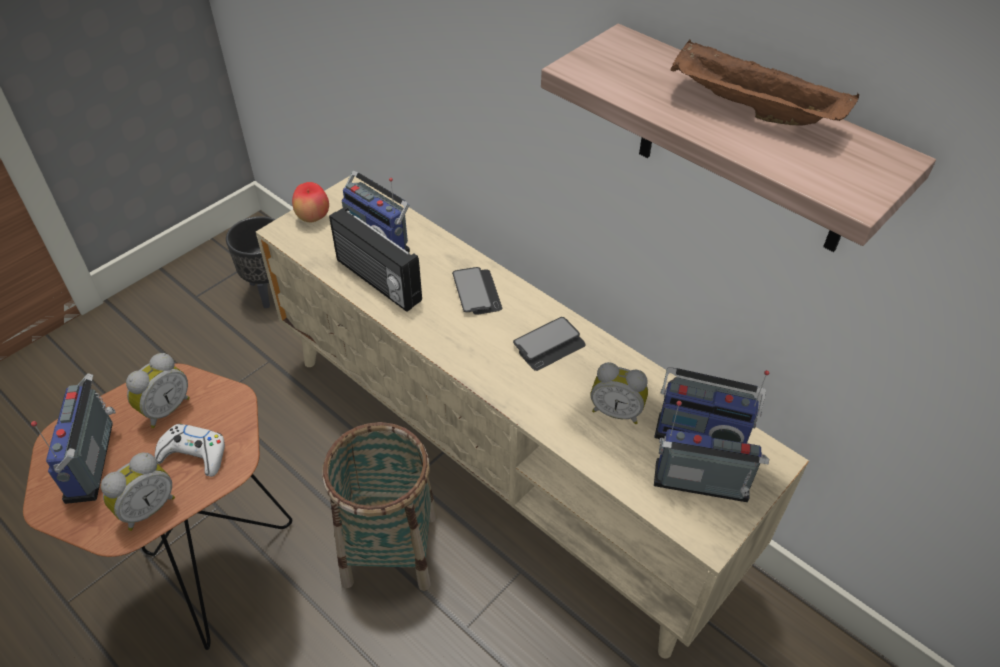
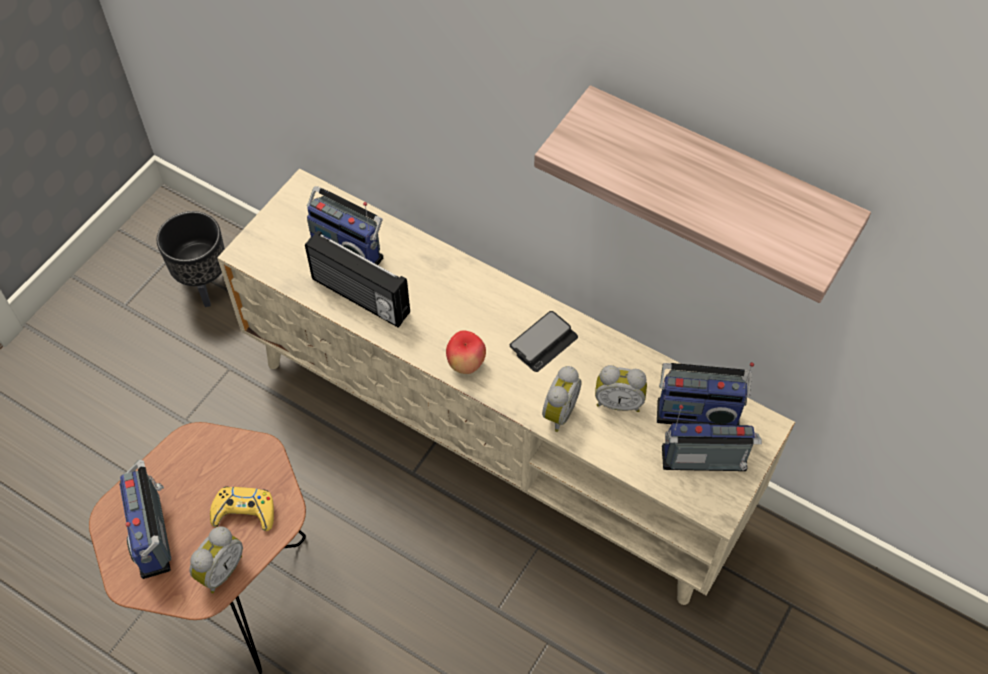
camera: 10 degrees left, 10 degrees up
alarm clock [126,353,190,428] -> alarm clock moved to [542,366,581,432]
white game controller [154,423,225,477] -> yellow game controller [210,486,274,531]
apple [292,182,329,222] -> apple moved to [446,331,486,374]
basket [322,422,437,591] -> none
phone [452,267,502,315] -> none
brown tray [671,40,859,126] -> none

